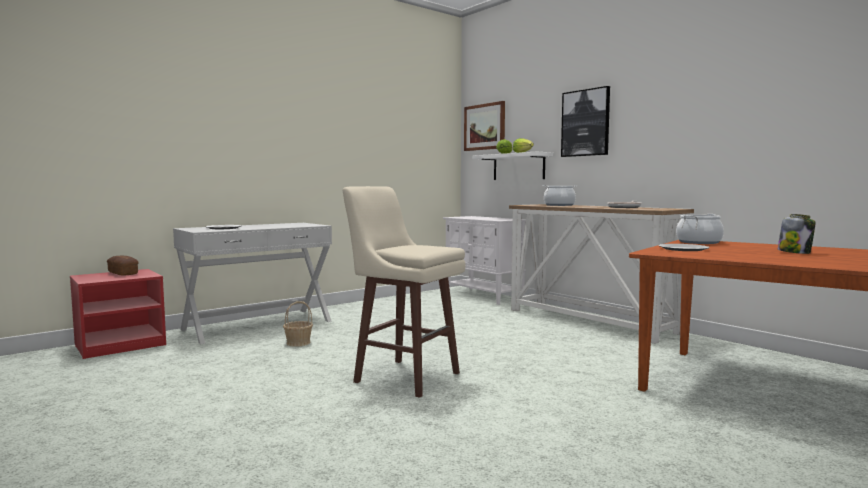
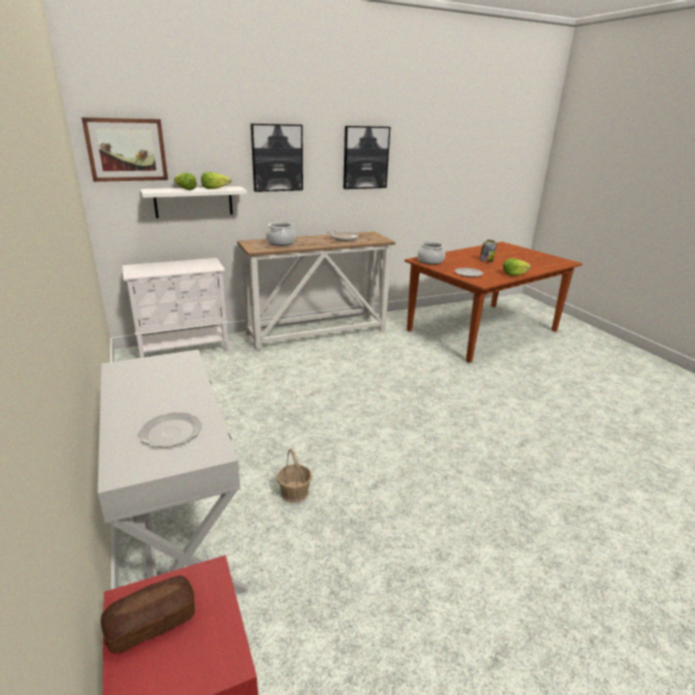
camera: 75 degrees left, 20 degrees up
beige stool [343,186,466,398] -> none
none -> picture [343,126,390,189]
none -> lettuce [503,258,531,276]

